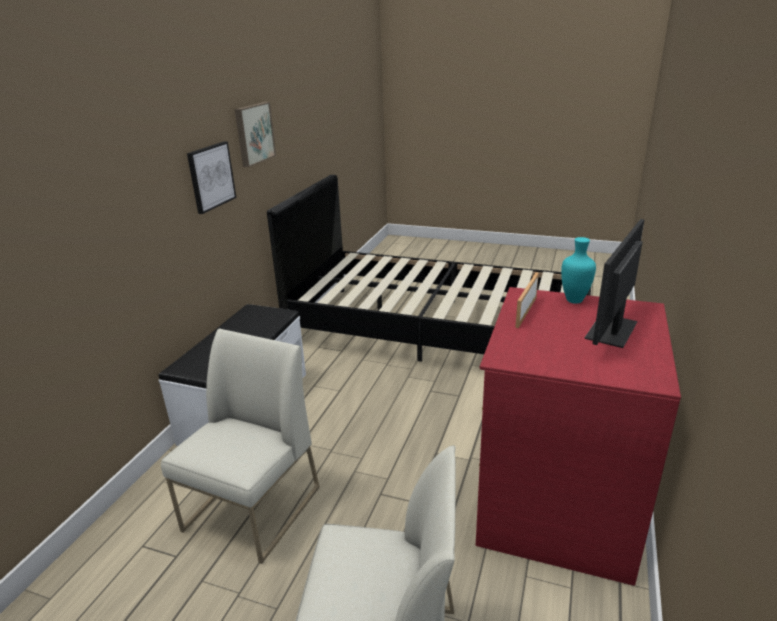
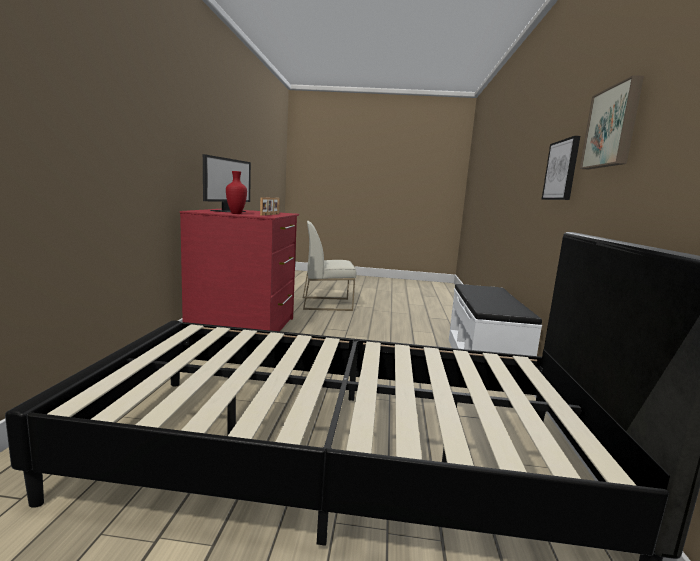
camera: 165 degrees right, 15 degrees down
white chair [161,328,320,564] -> none
turquoise vase [561,237,596,304] -> red vase [226,171,247,214]

